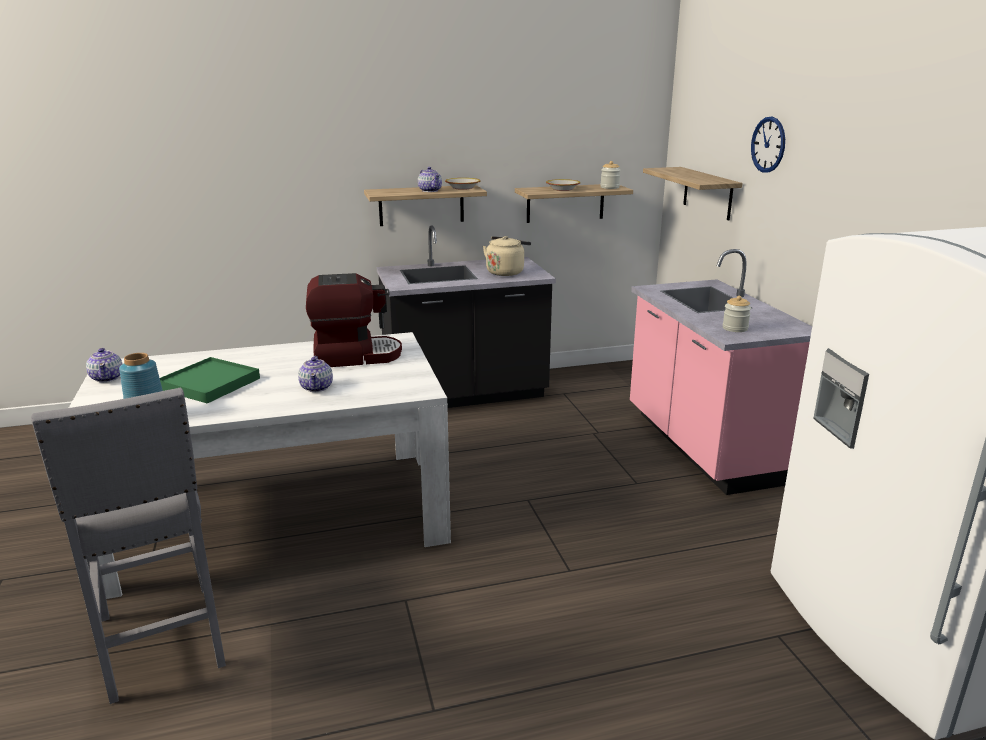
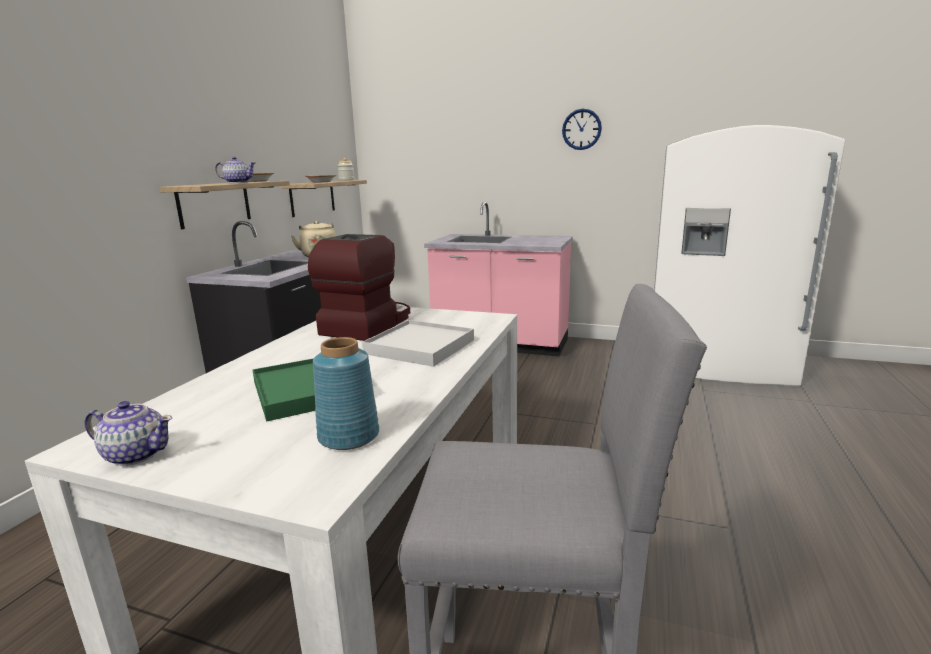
camera: 55 degrees left, 5 degrees down
teapot [298,356,333,392] -> white tray [362,320,474,367]
shelf [643,167,742,221] -> none
jar [722,296,751,332] -> none
wall clock [751,117,785,173] -> wall clock moved to [562,109,602,150]

